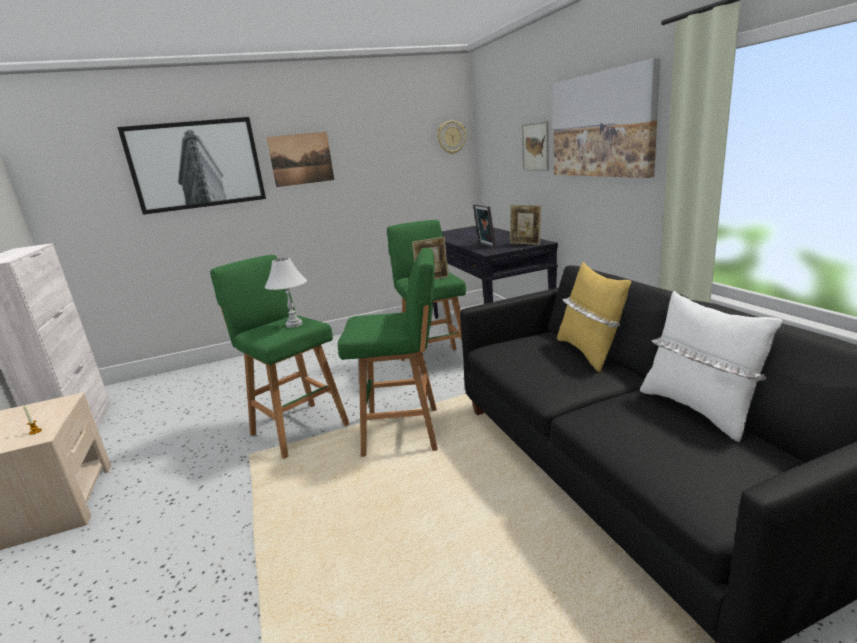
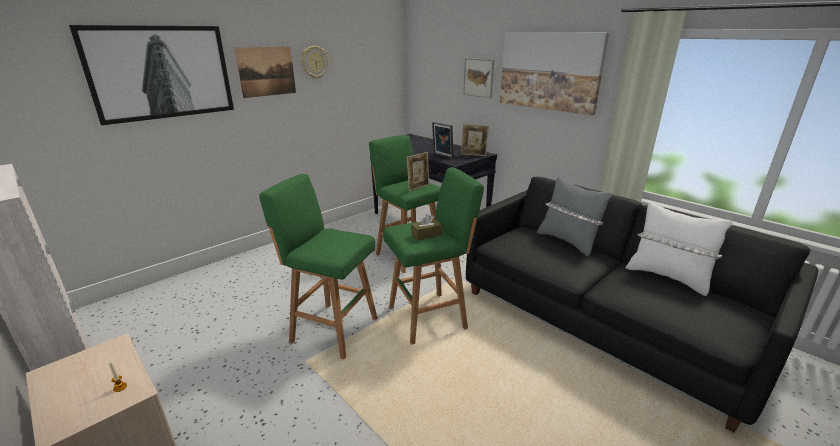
camera: 25 degrees left, 5 degrees up
white table lamp [265,258,307,328] -> none
wall clock [437,120,466,154] -> wall clock moved to [301,46,329,79]
yellow pillow [557,262,631,372] -> grey pillow [537,176,613,257]
none -> brown tissue box [411,214,442,241]

